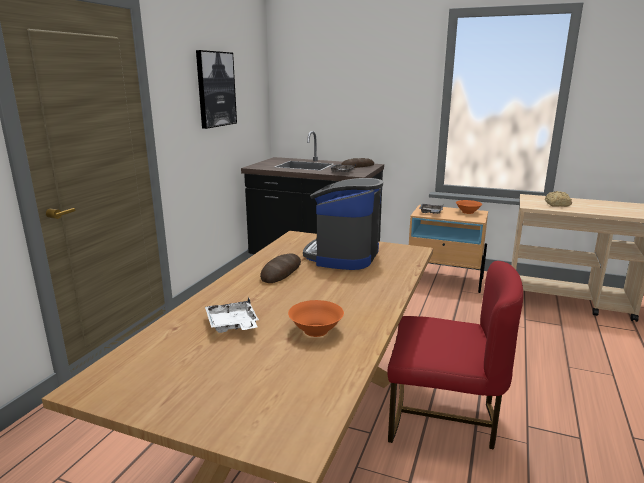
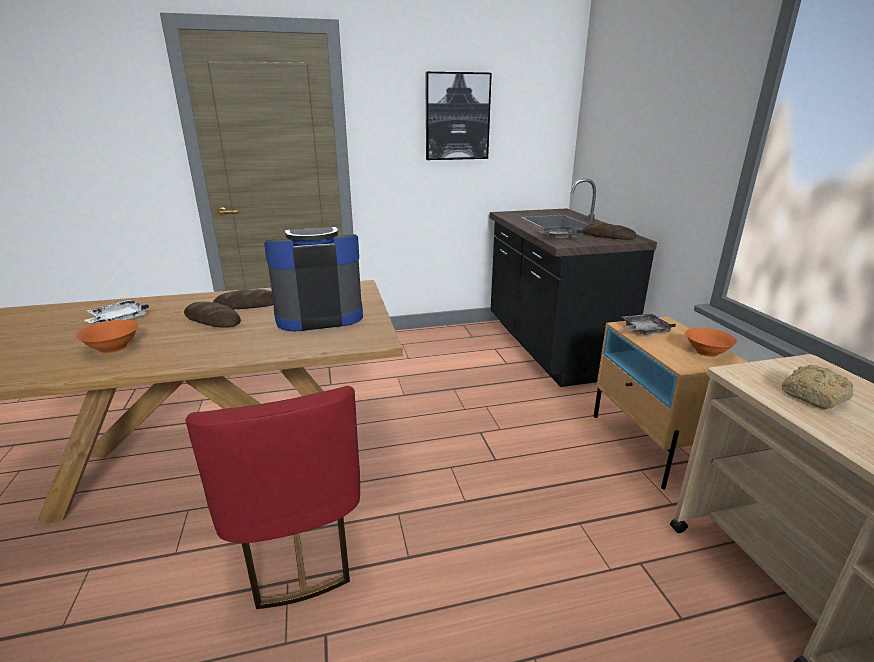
camera: 55 degrees right, 5 degrees up
none -> bread [184,302,241,327]

